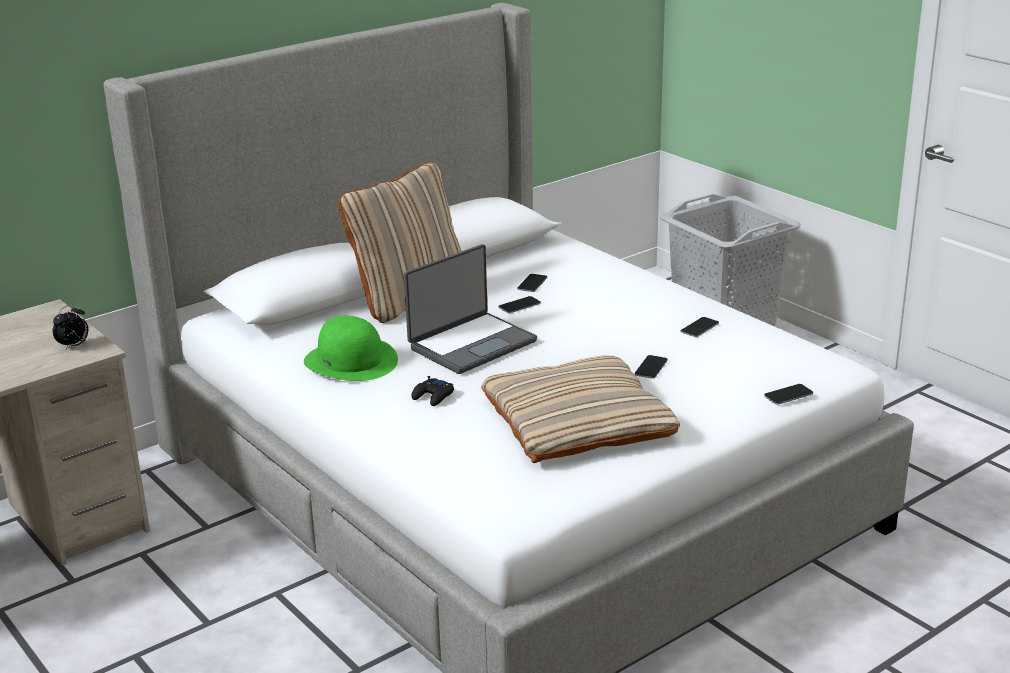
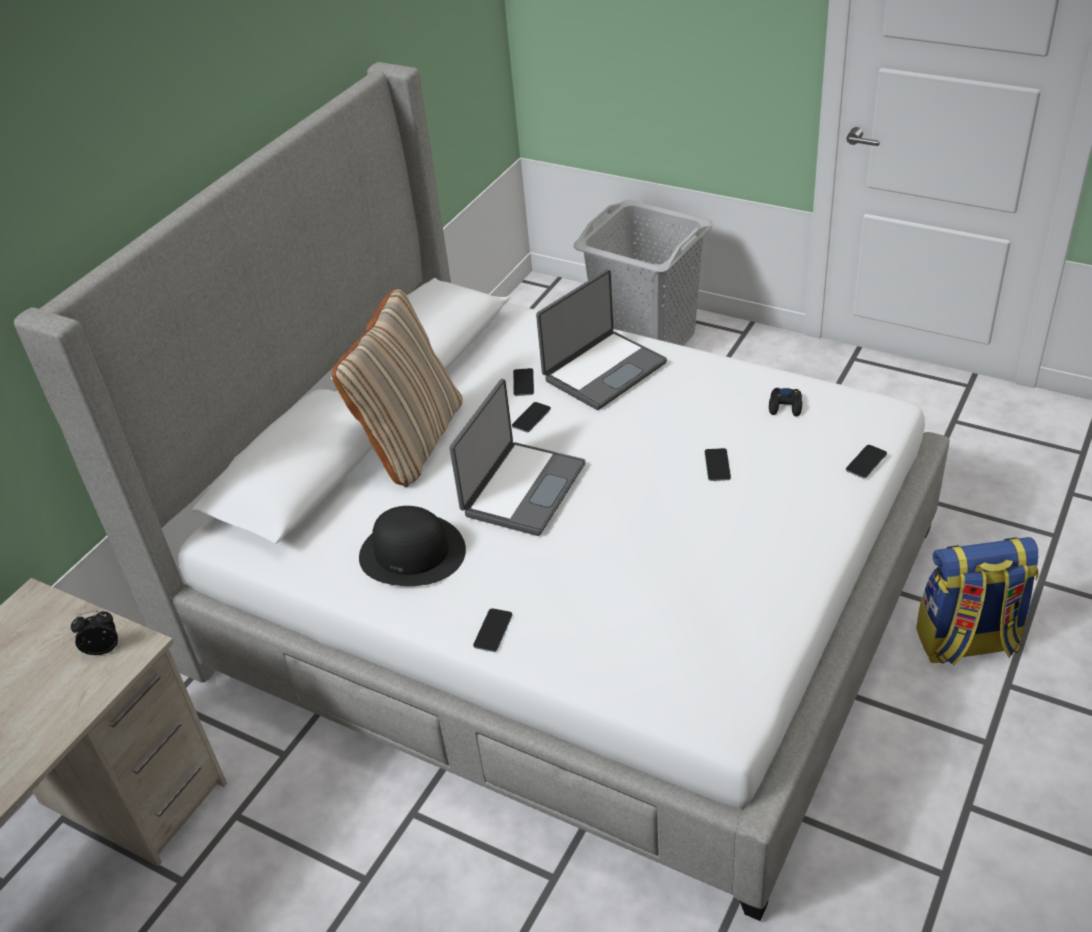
camera: 20 degrees left, 15 degrees up
alarm clock [53,304,88,350] -> alarm clock turned 120 degrees counterclockwise [71,611,118,655]
green hat [304,316,398,381] -> black hat [359,506,466,586]
black game controller [411,376,454,406] -> black game controller moved to [769,388,802,417]
beige pillow [481,355,680,463] -> none
phone [681,317,719,337] -> phone moved to [473,608,512,652]
none -> laptop [536,269,667,410]
none -> backpack [916,537,1039,666]

